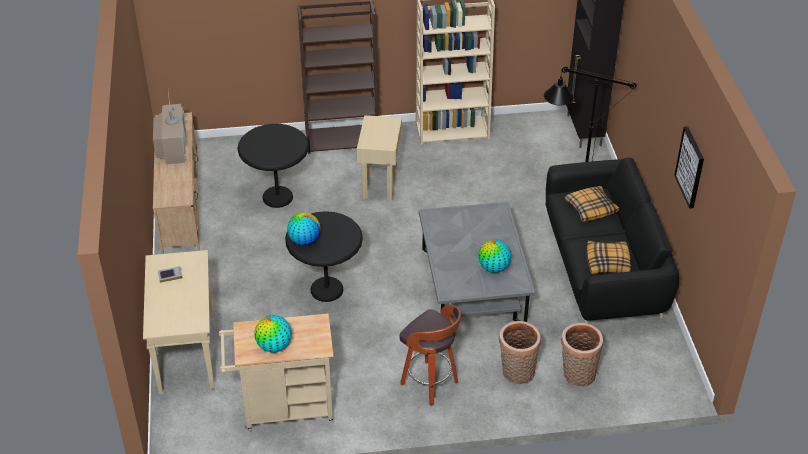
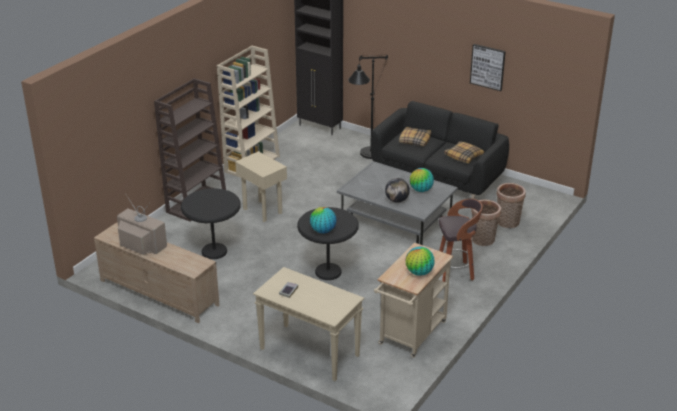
camera: 50 degrees left, 10 degrees down
none -> globe [385,178,410,203]

